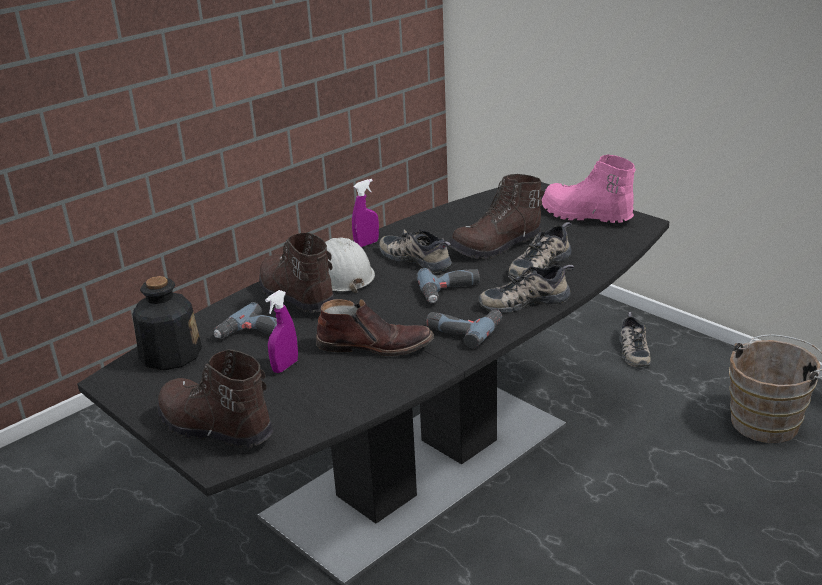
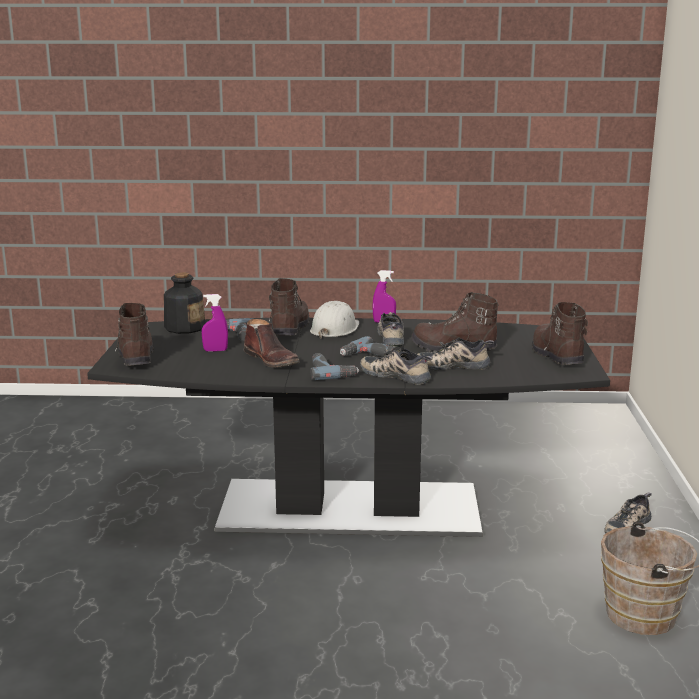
camera: 45 degrees right, 10 degrees down
pink boot [542,154,636,223] -> brown boot [532,302,588,365]

